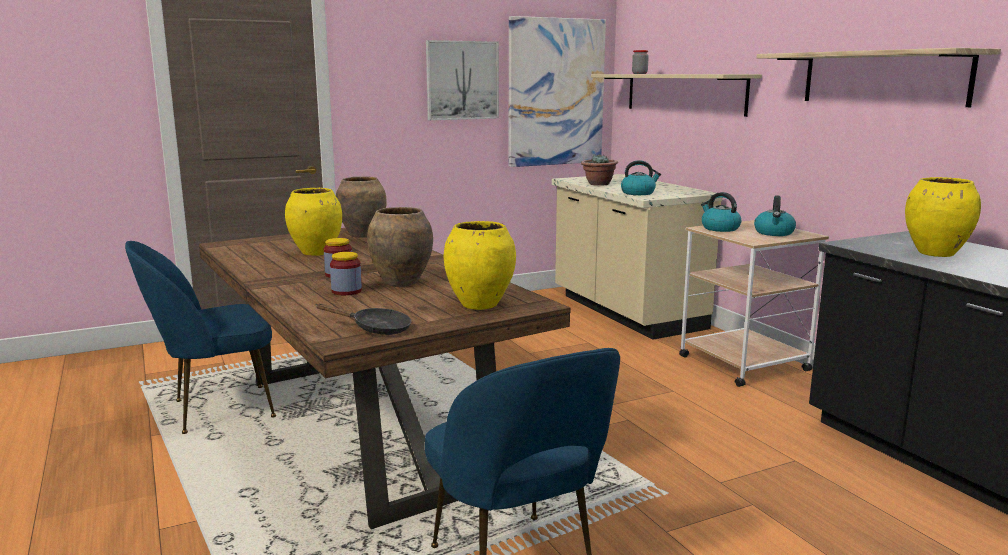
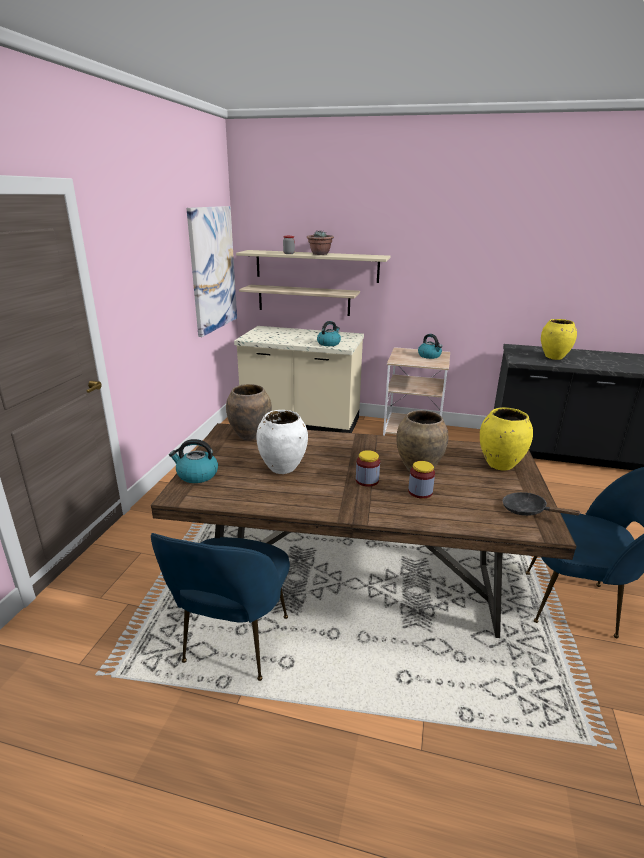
camera: 50 degrees left, 10 degrees up
yellow vase [285,188,342,256] -> white vase [256,410,308,474]
black frying pan [316,303,411,335] -> black frying pan turned 105 degrees counterclockwise [502,492,581,516]
picture [426,40,499,120] -> none
potted plant [581,154,618,186] -> potted plant moved to [307,231,334,255]
kettle [701,192,741,232] -> kettle moved to [169,439,218,483]
shelf [757,48,1001,107] -> shelf moved to [239,285,360,316]

